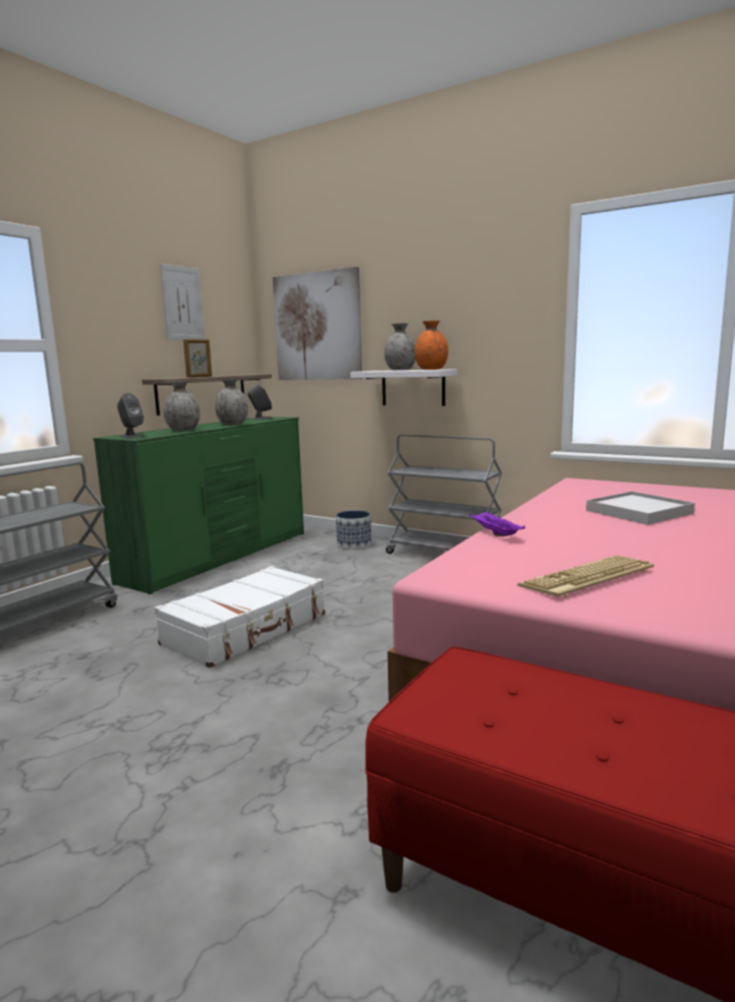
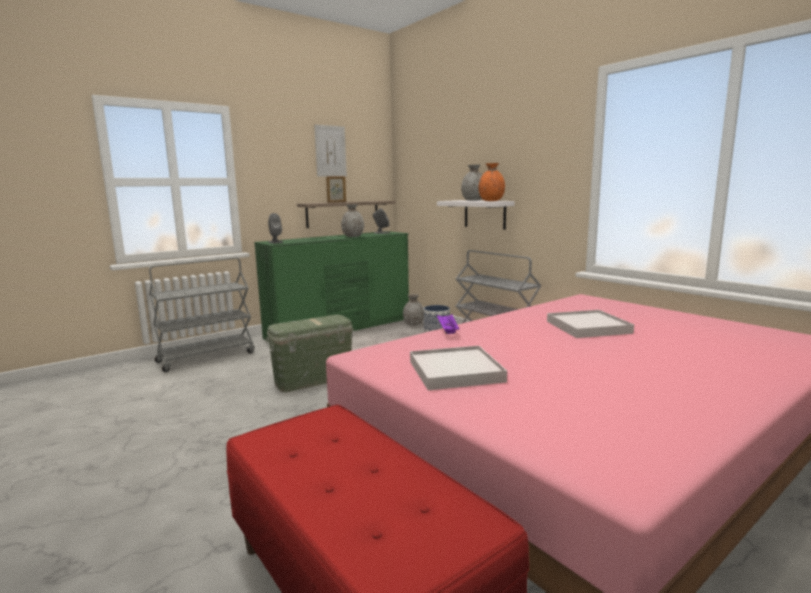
camera: 20 degrees right, 0 degrees up
white suitcase [155,566,325,668] -> green storage box [265,315,354,392]
grey vase [163,381,200,431] -> grey vase moved to [403,294,424,326]
picture [273,267,362,380] -> none
keyboard [517,555,654,598] -> white tray [410,346,507,390]

